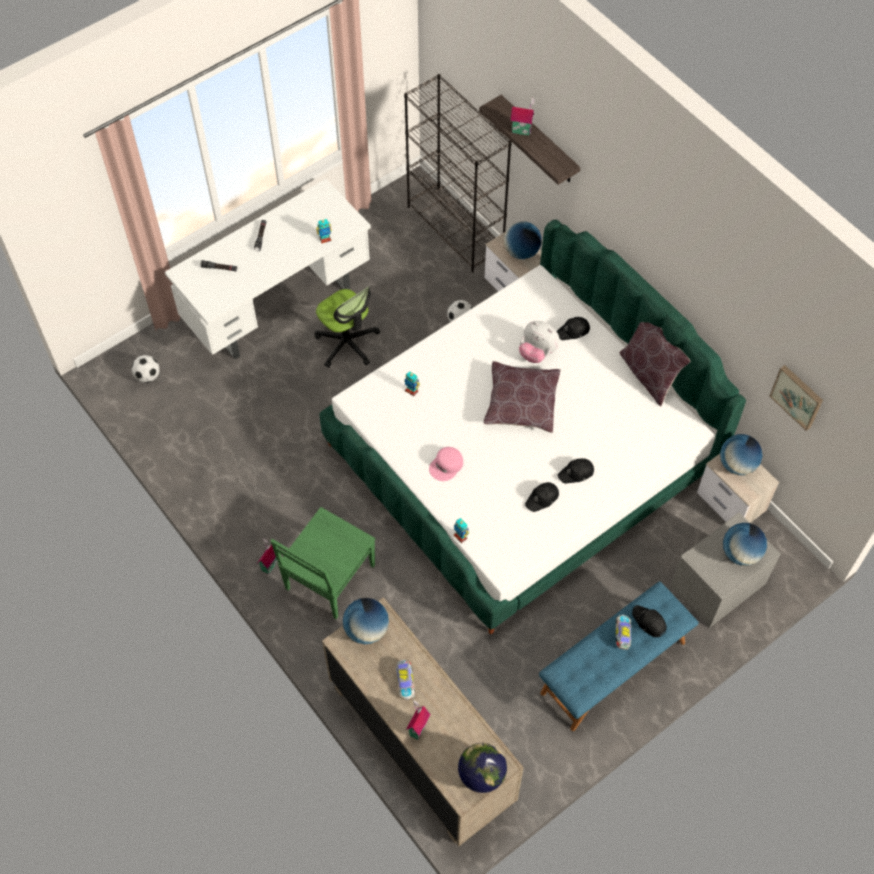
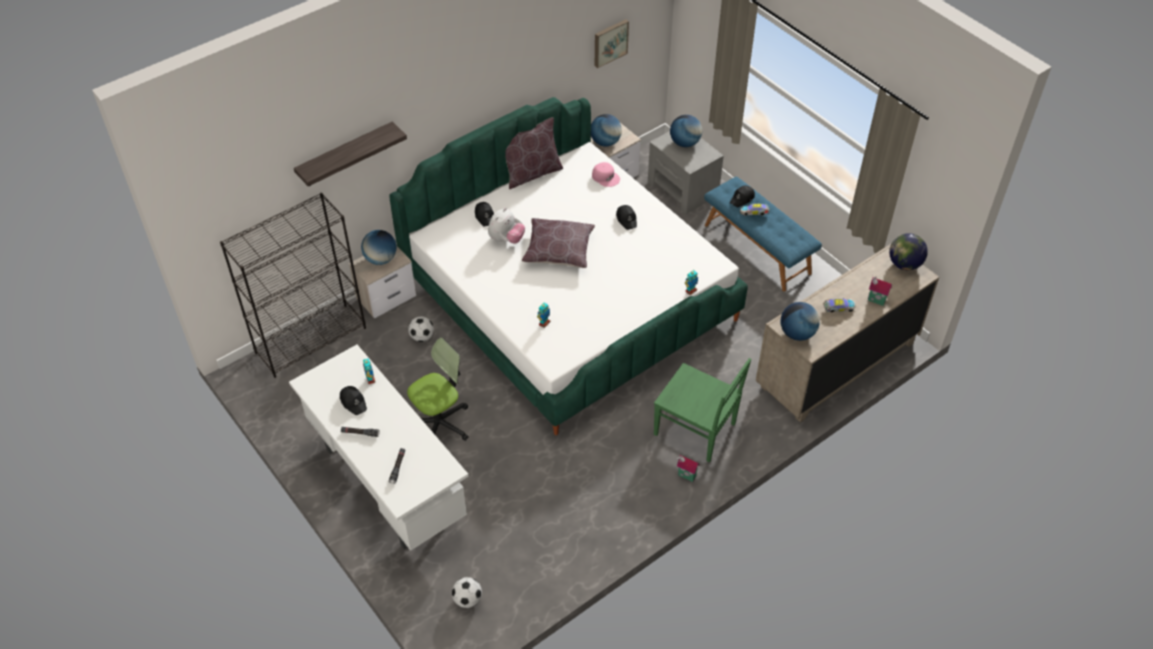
camera: 90 degrees left, 10 degrees down
pink cap [429,447,463,481] -> pink cap moved to [592,162,620,187]
toy house [510,98,535,136] -> none
black cap [525,482,559,512] -> black cap moved to [340,386,367,415]

